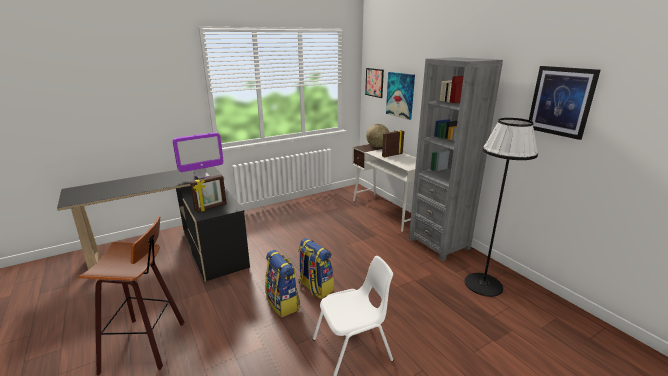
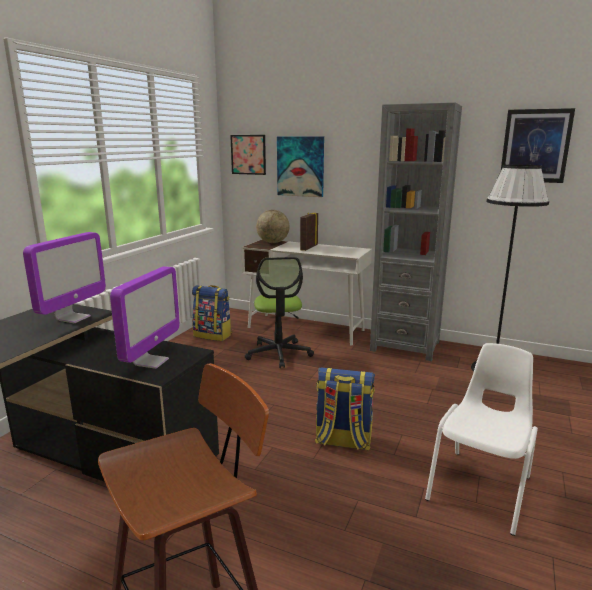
camera: 35 degrees left, 5 degrees down
picture frame [190,175,227,212] -> monitor [110,266,180,369]
backpack [265,250,300,317] -> backpack moved to [192,285,232,341]
none -> office chair [245,257,314,368]

